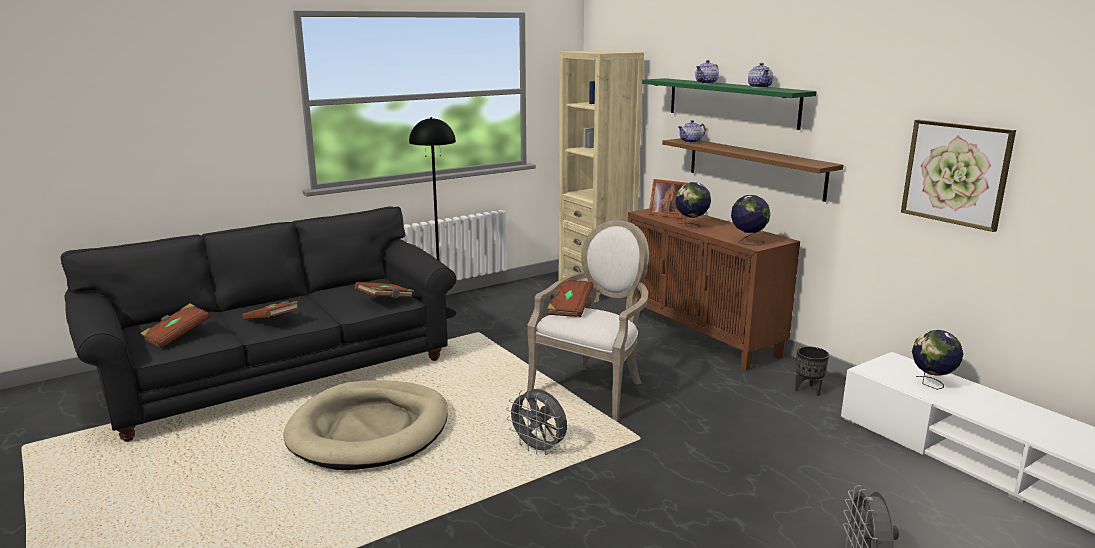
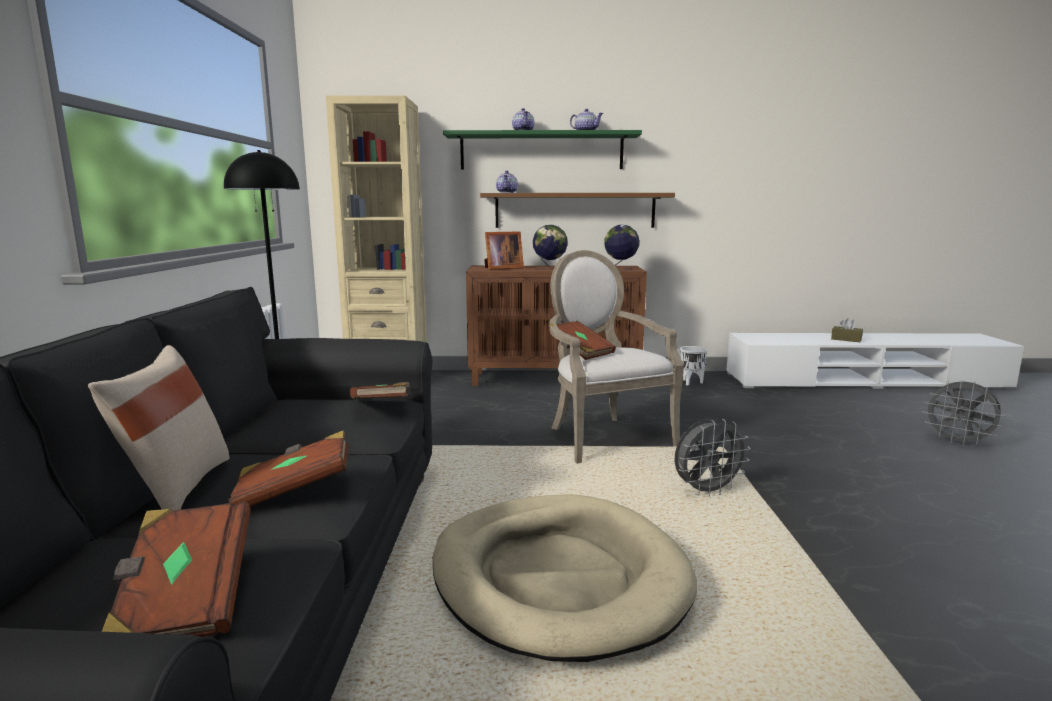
camera: 55 degrees left, 5 degrees down
black planter [795,346,829,396] -> white planter [680,346,707,385]
picture [901,119,1016,232] -> none
globe [912,330,963,390] -> none
none -> beige pillow [88,345,230,510]
none -> brown tissue box [831,318,863,342]

